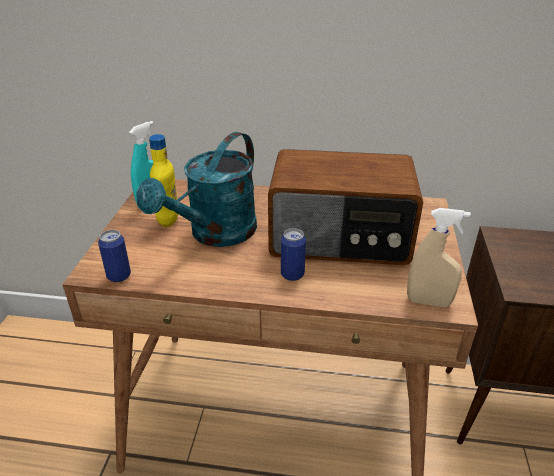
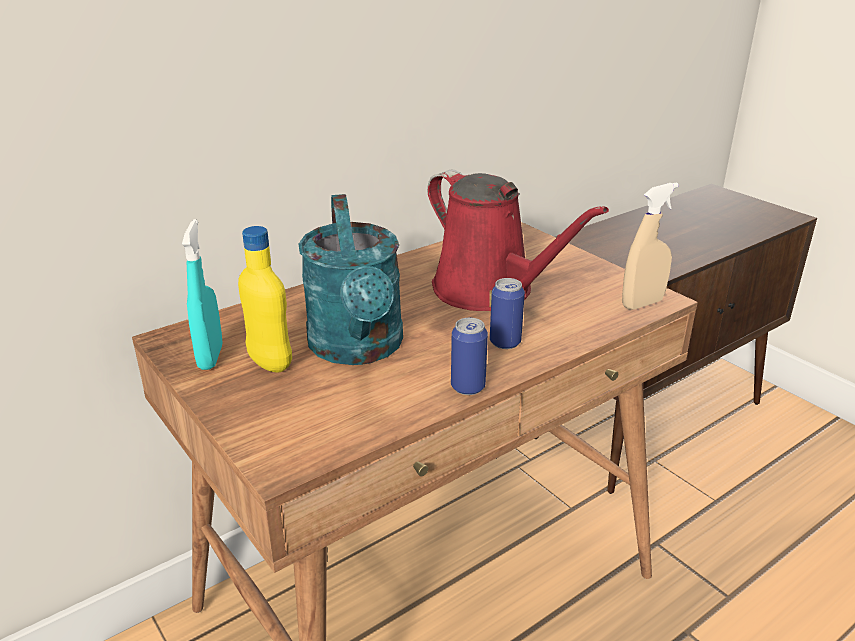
camera: 45 degrees left, 5 degrees down
can [98,230,131,282] -> can moved to [451,318,488,395]
radio [268,149,423,265] -> red watering can [427,170,609,311]

